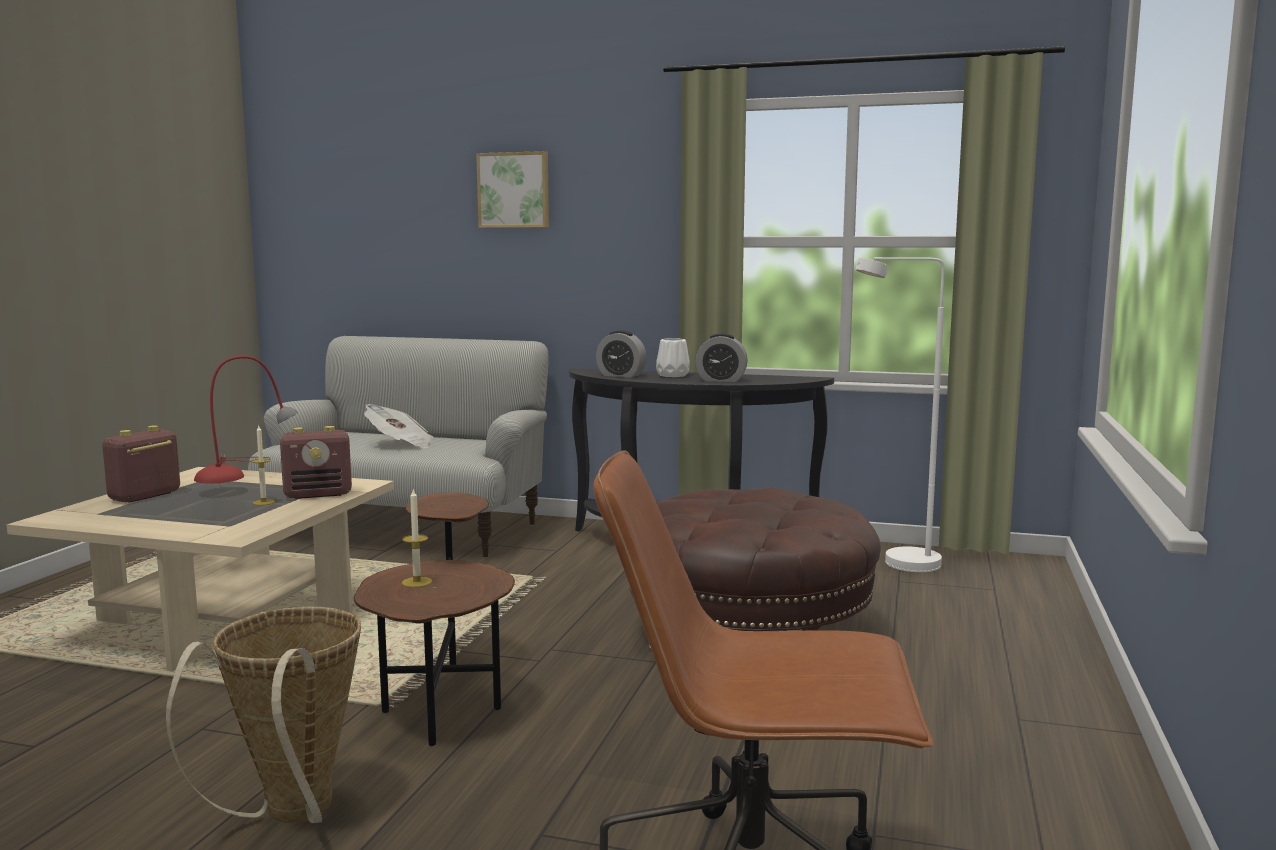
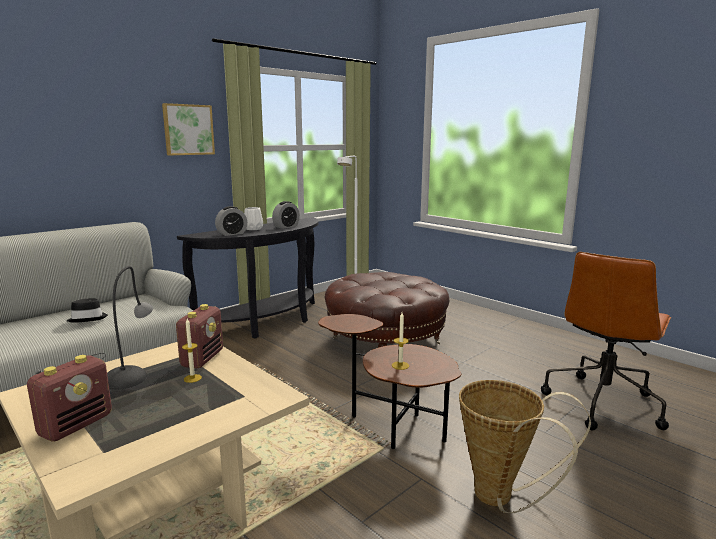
camera: 60 degrees left, 5 degrees up
radio [102,425,180,503] -> radio turned 120 degrees counterclockwise [27,355,112,442]
red table lamp [194,356,298,483] -> grey table lamp [36,266,153,390]
newspaper [364,404,433,448] -> black hat [66,298,108,322]
picture [476,151,549,228] -> picture moved to [162,103,215,155]

